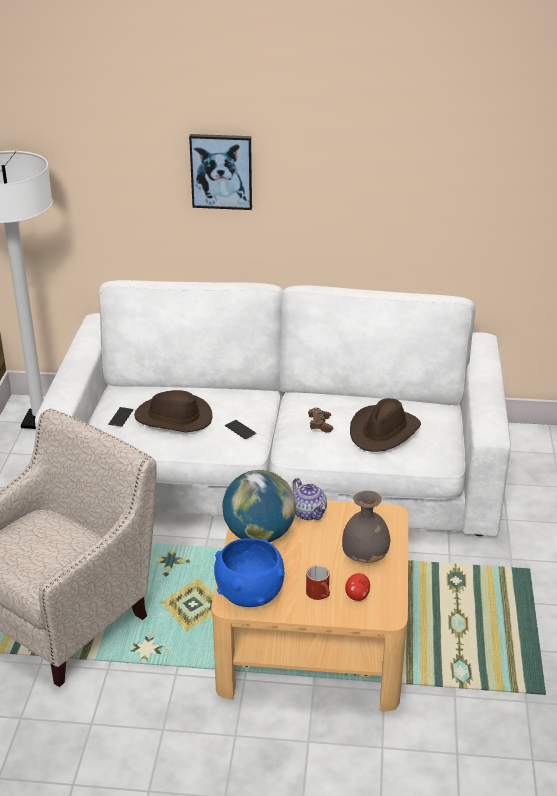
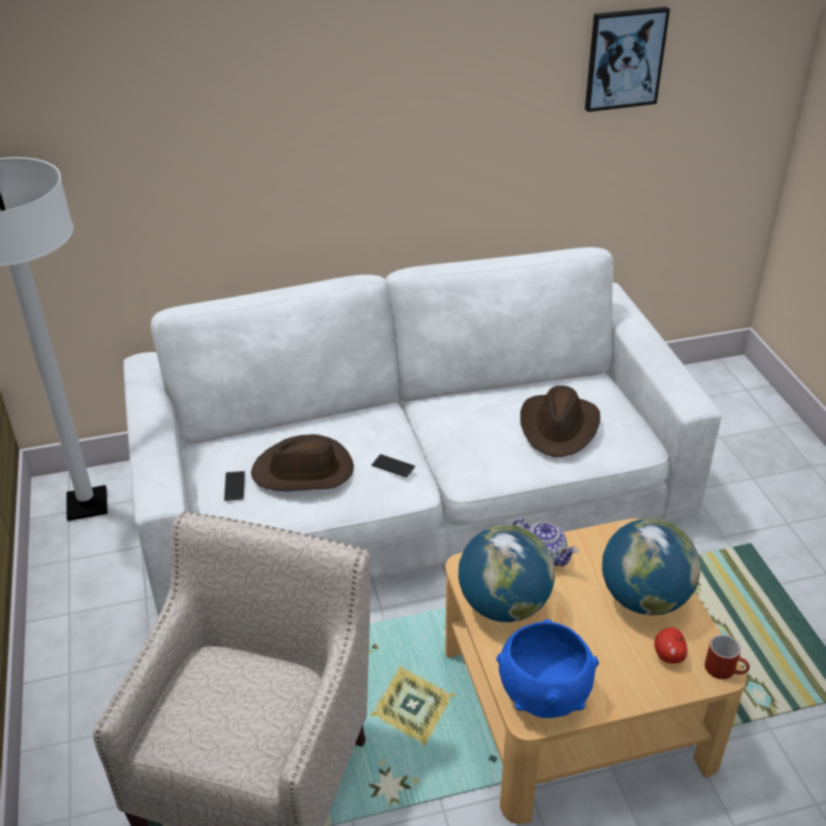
camera: 20 degrees left, 5 degrees up
picture [189,134,252,210] -> picture moved to [585,7,670,112]
red mug [306,565,330,600] -> red mug moved to [705,634,750,679]
brown game controller [308,408,333,433] -> none
grey vase [342,491,390,563] -> globe [602,518,700,615]

